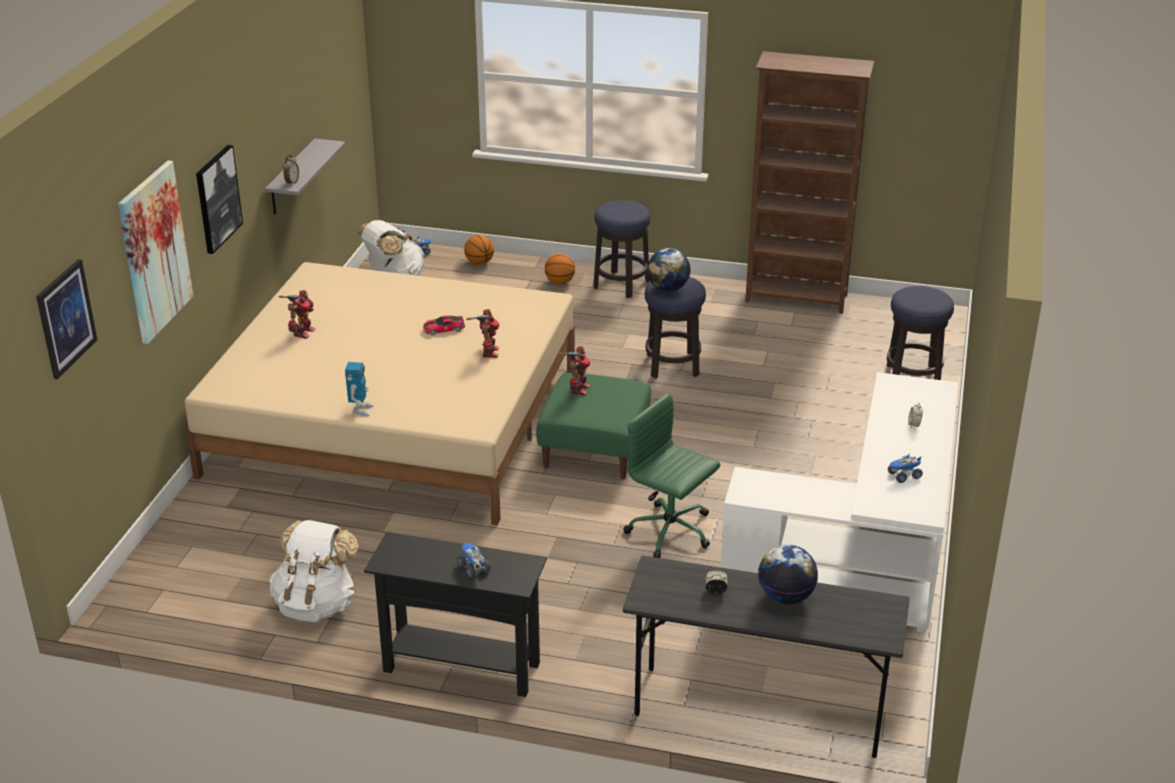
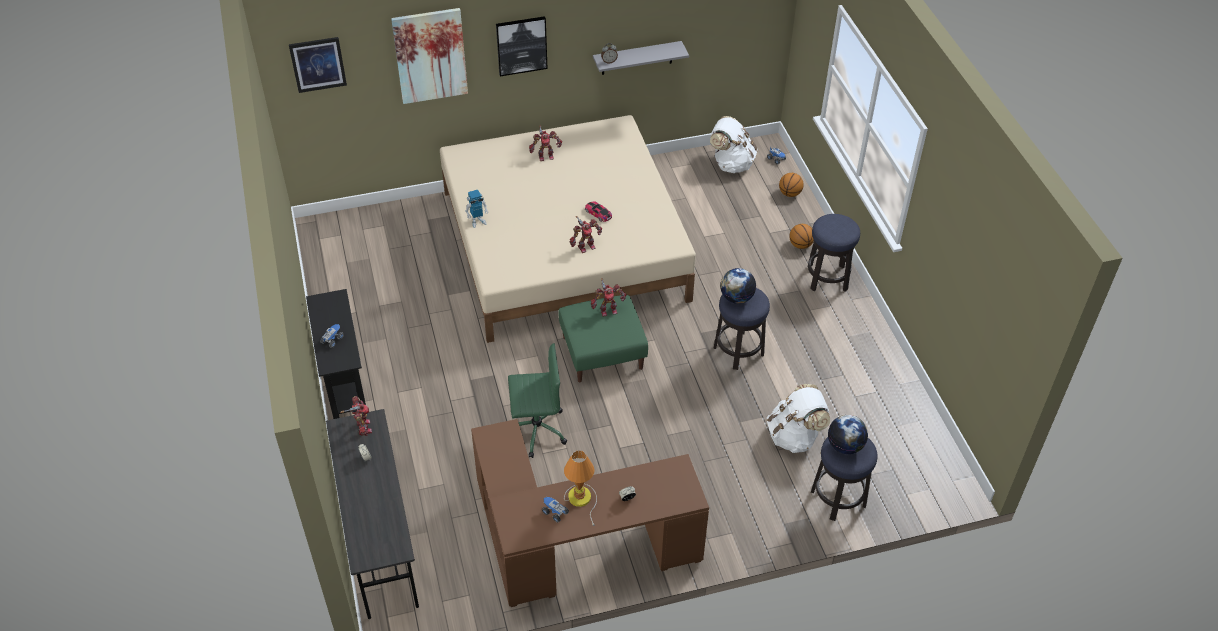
camera: 60 degrees right, 15 degrees up
white backpack [270,520,358,622] -> white backpack moved to [767,384,830,453]
green office chair [624,393,720,558] -> green office chair turned 75 degrees clockwise [508,343,567,458]
white desk [720,372,958,633] -> brown desk [471,419,709,607]
brown bookcase [745,51,875,314] -> none
globe [758,545,818,604] -> globe moved to [828,415,868,454]
none -> toy robot [340,396,372,436]
none -> table lamp [564,450,597,526]

